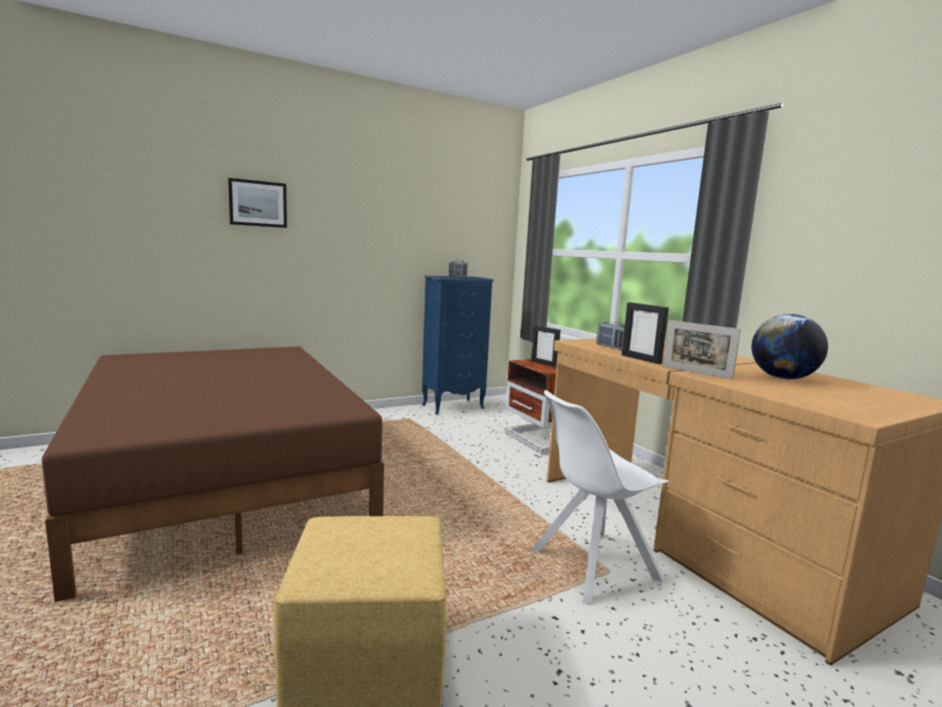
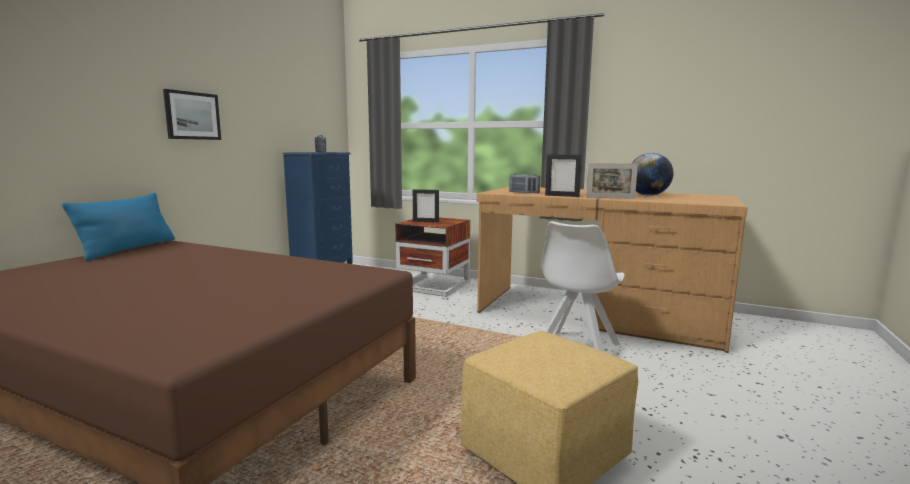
camera: 35 degrees left, 0 degrees up
picture [228,178,287,228] -> picture moved to [163,89,221,140]
none -> blue pillow [62,193,175,261]

